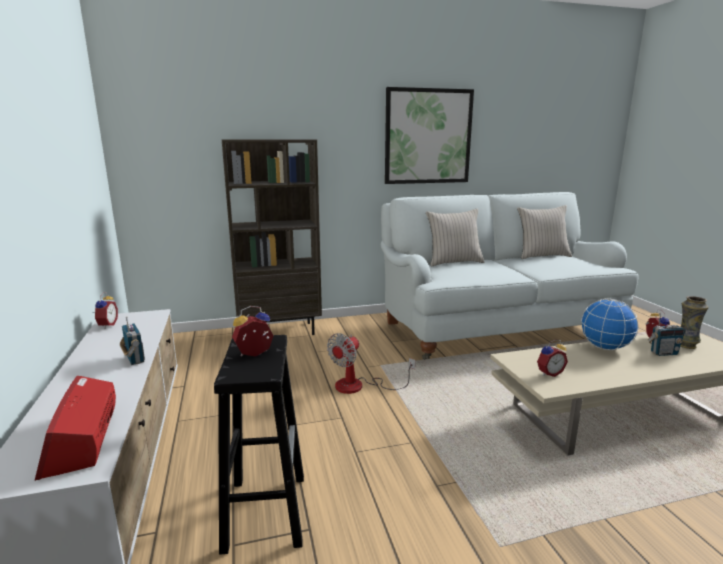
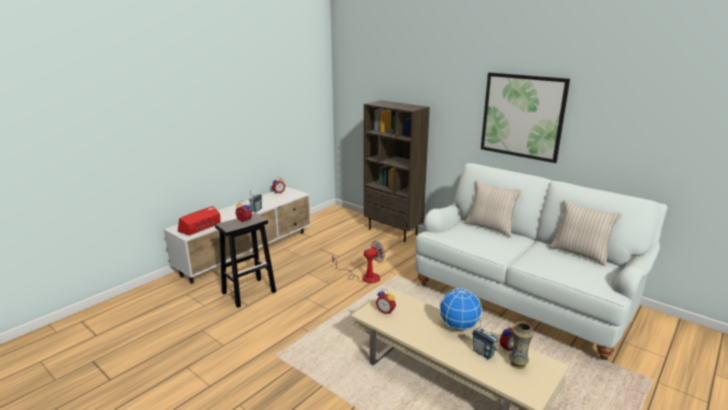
camera: 55 degrees right, 5 degrees up
fan [327,333,415,394] -> fan turned 150 degrees clockwise [332,241,385,283]

